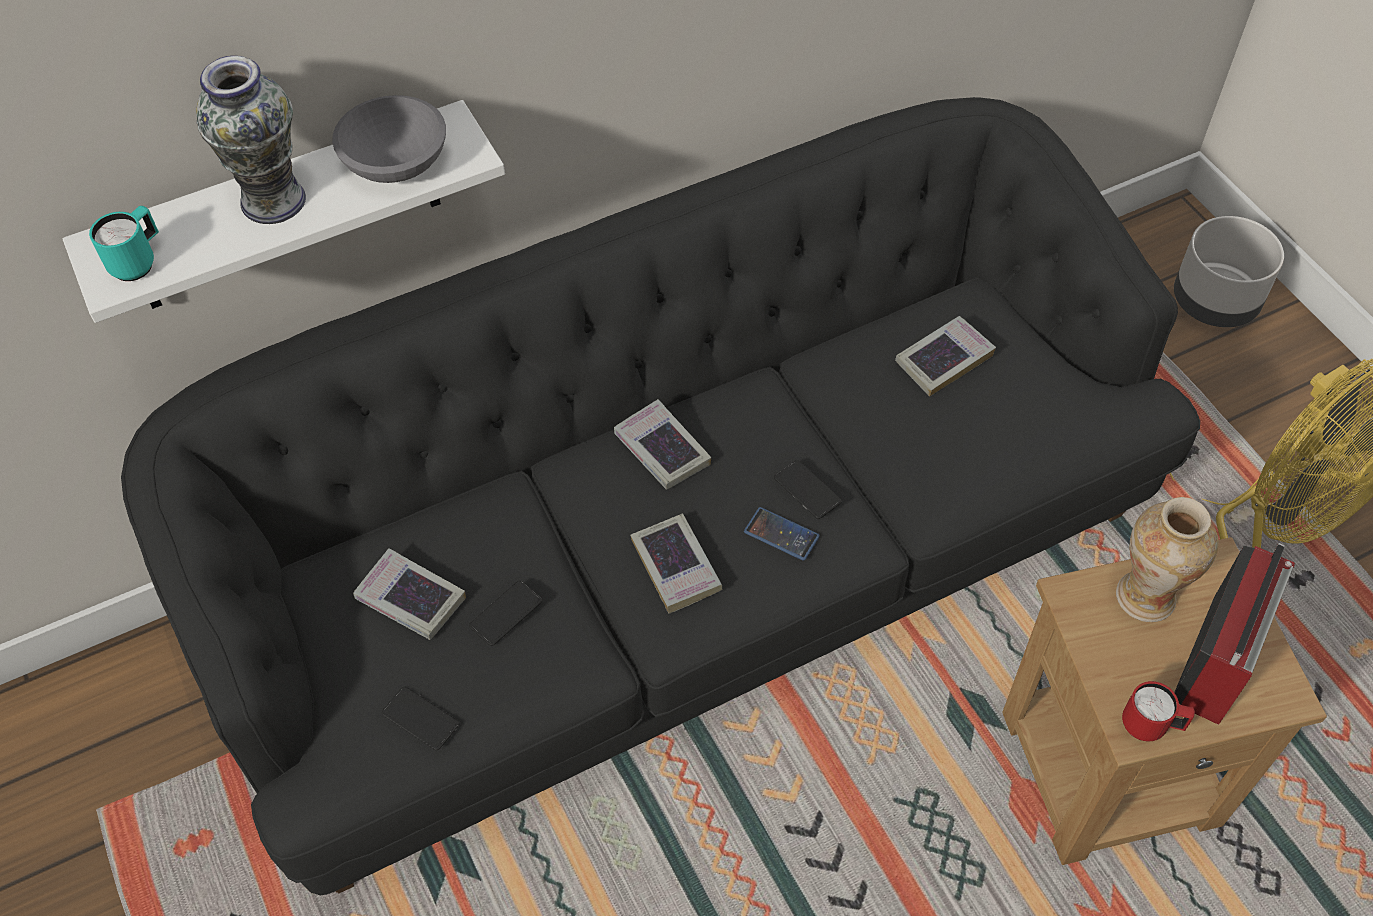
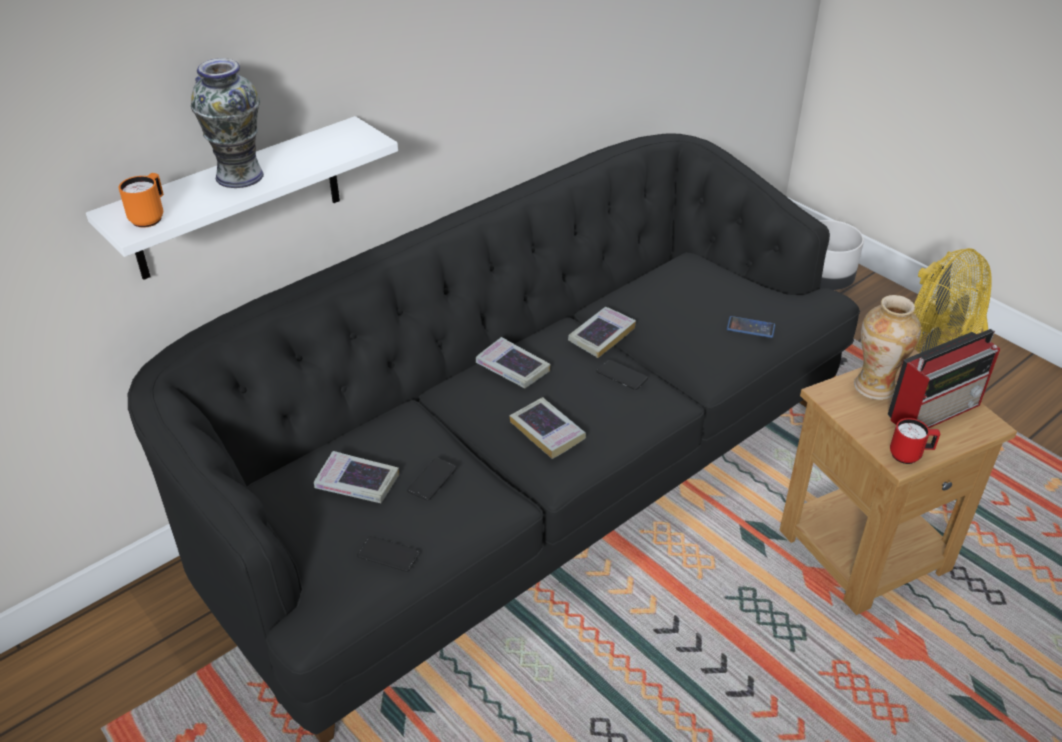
camera: 15 degrees left, 15 degrees down
turquoise mug [89,206,159,281] -> orange mug [118,173,164,228]
grey bowl [332,95,446,183] -> none
phone [744,507,820,561] -> phone moved to [727,316,775,338]
book [895,316,996,397] -> book moved to [568,307,636,358]
radio [1174,543,1295,725] -> radio turned 45 degrees clockwise [888,329,1000,428]

